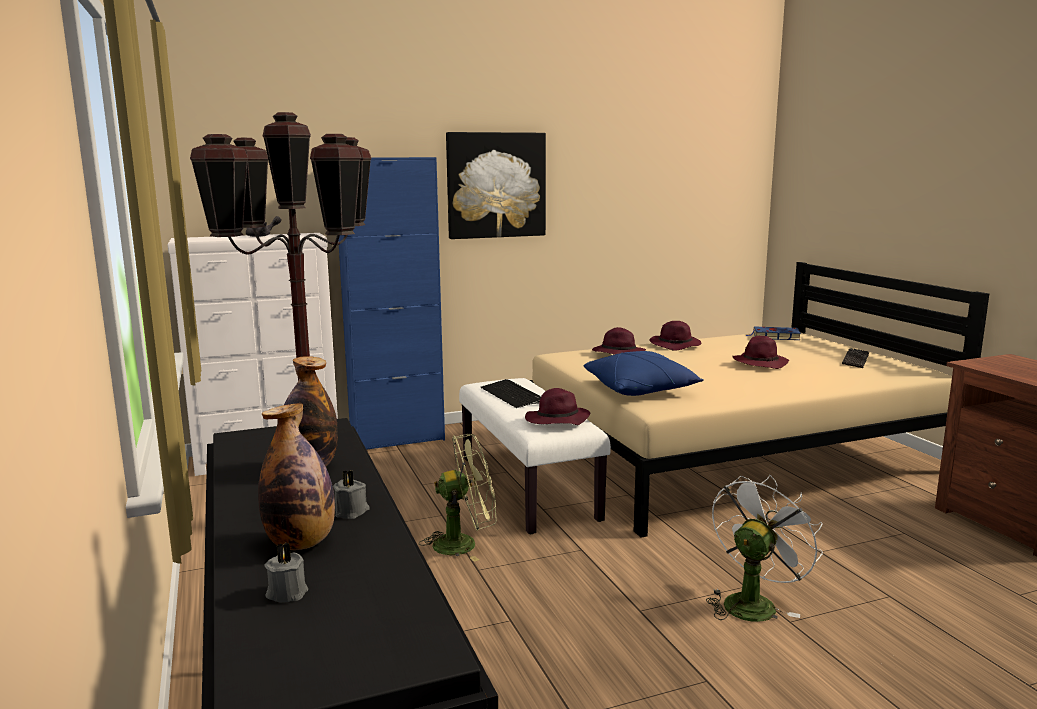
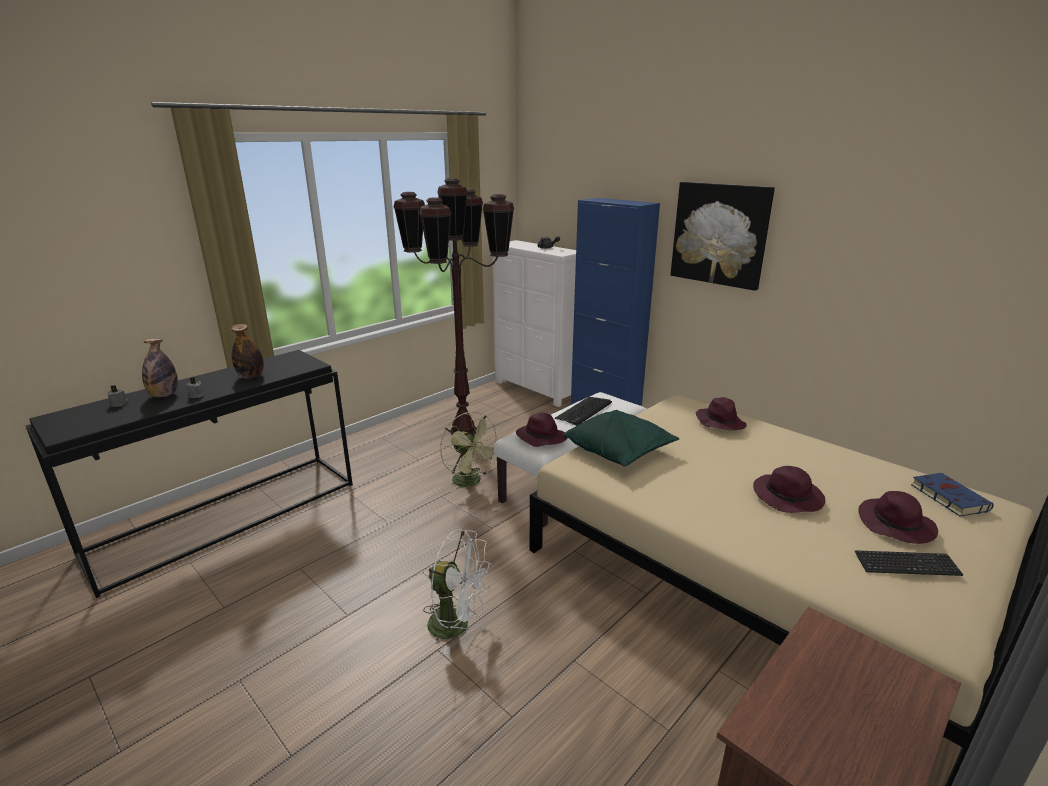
camera: 65 degrees right, 10 degrees up
blue pillow [584,351,704,396] -> green pillow [563,410,679,466]
purple hat [649,321,701,351] -> purple hat moved to [858,491,938,544]

